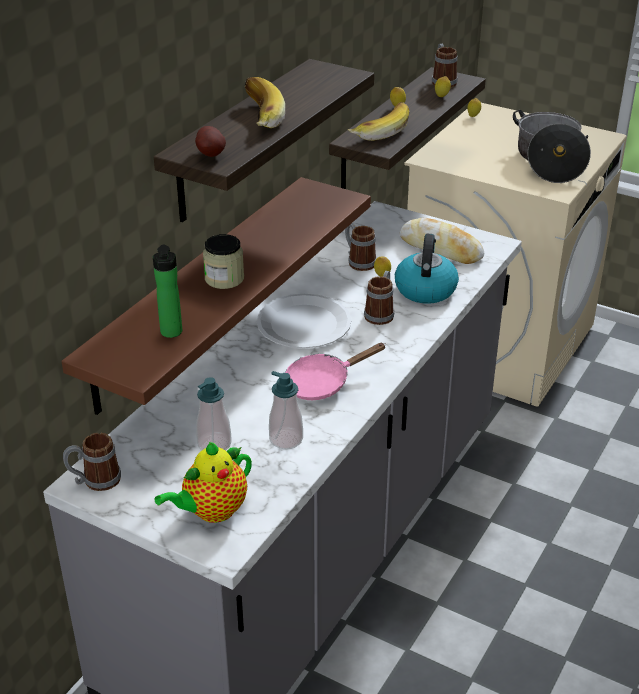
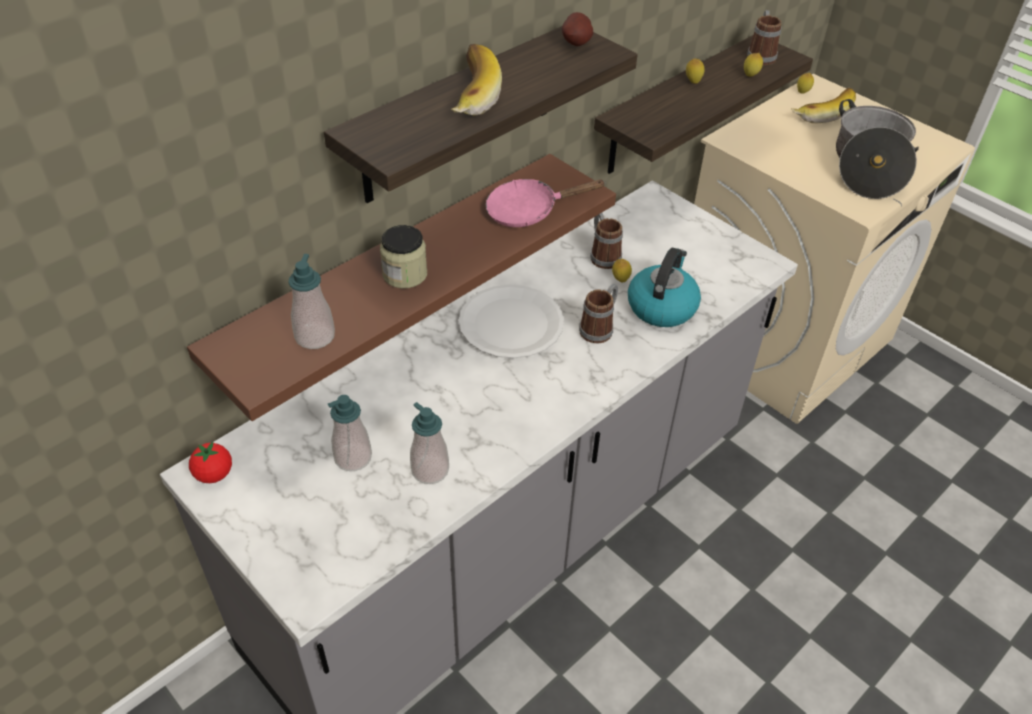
camera: 15 degrees right, 10 degrees up
mug [63,433,121,491] -> tomato [189,442,232,483]
bottle [153,244,182,338] -> soap dispenser [288,254,335,349]
teapot [154,442,252,523] -> none
potato [195,126,226,157] -> potato moved to [562,12,593,46]
pink frying pan [285,343,386,400] -> pink frying pan moved to [486,179,606,227]
banana [348,102,409,141] -> banana moved to [791,88,856,123]
bread [400,218,485,264] -> none

